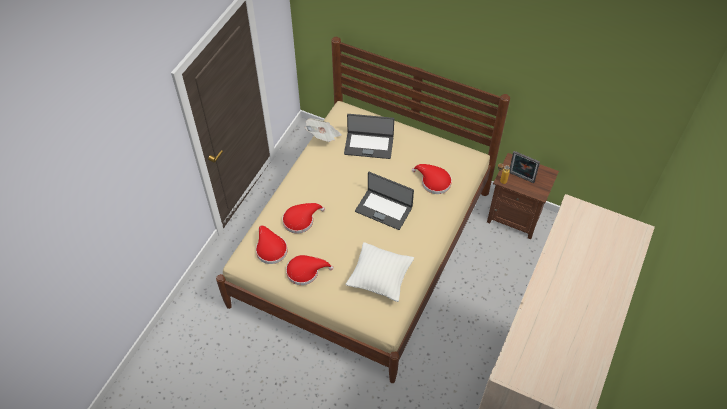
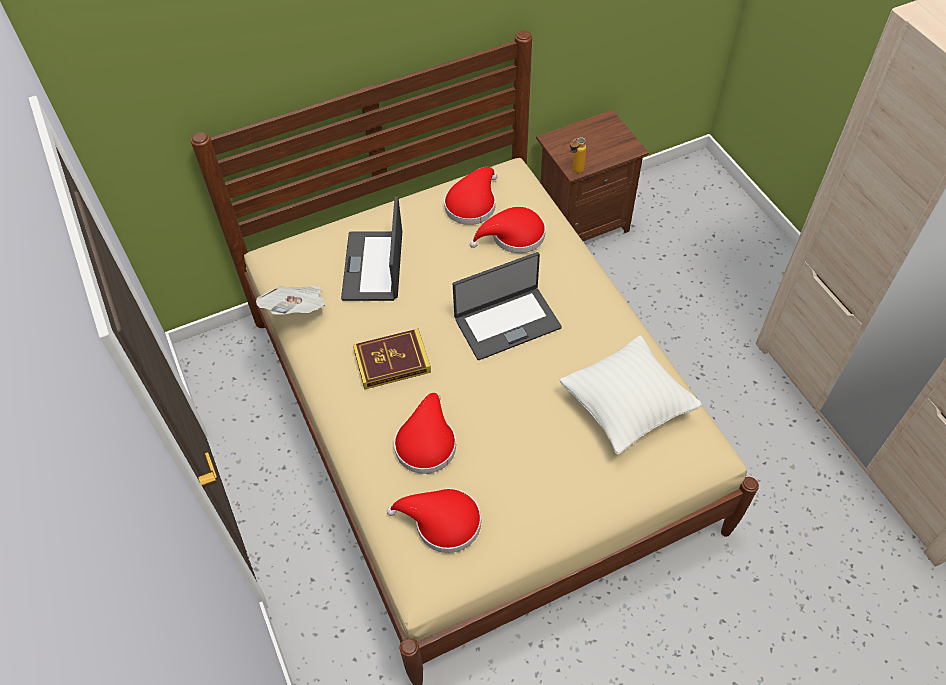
camera: 50 degrees left, 0 degrees up
red hat [286,255,334,285] -> red hat moved to [444,167,497,225]
laptop [344,114,394,159] -> laptop turned 135 degrees clockwise [341,196,402,301]
picture frame [509,151,540,183] -> none
none -> book [353,329,431,389]

